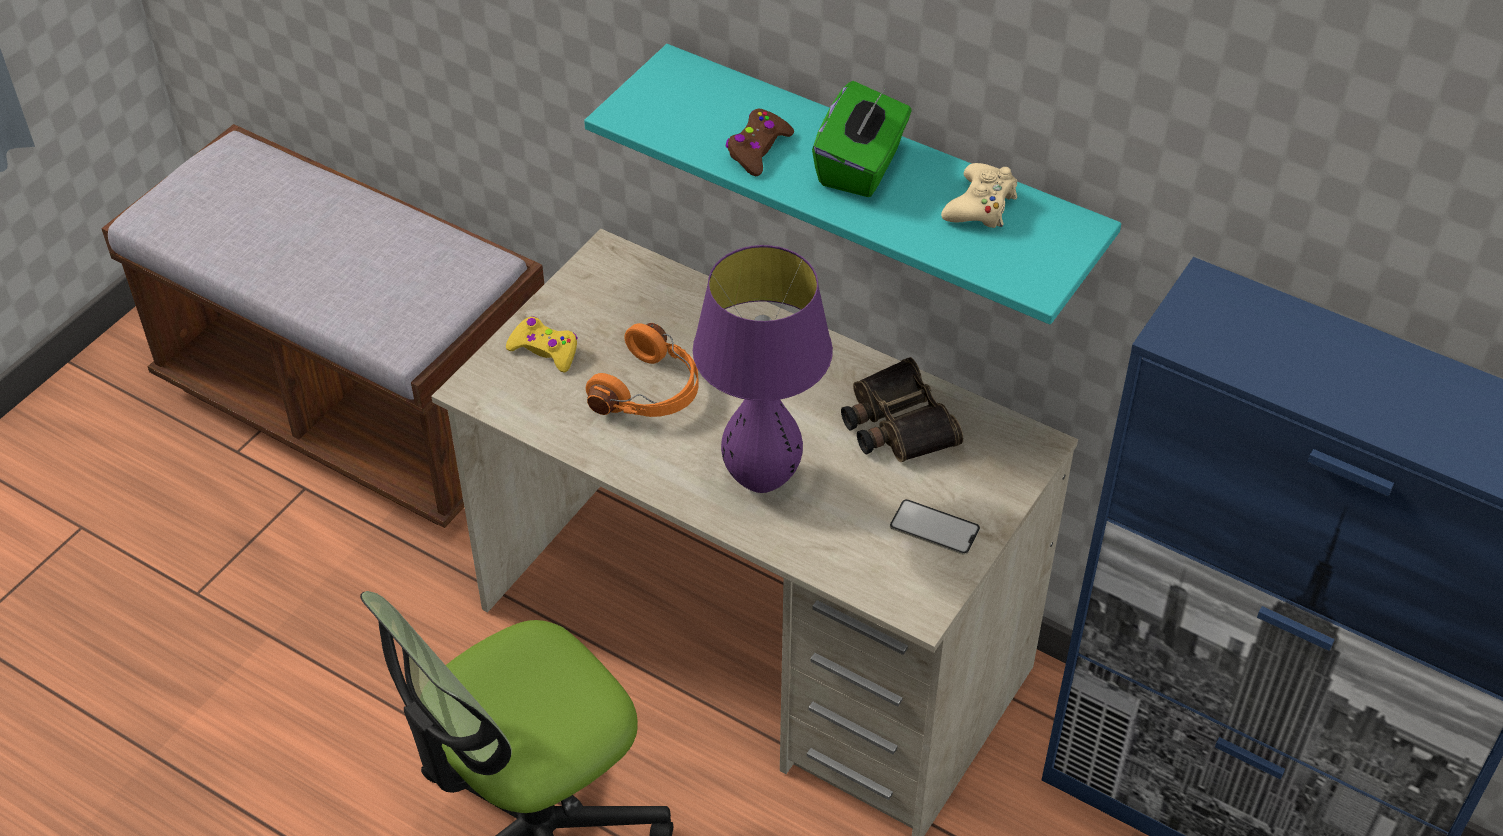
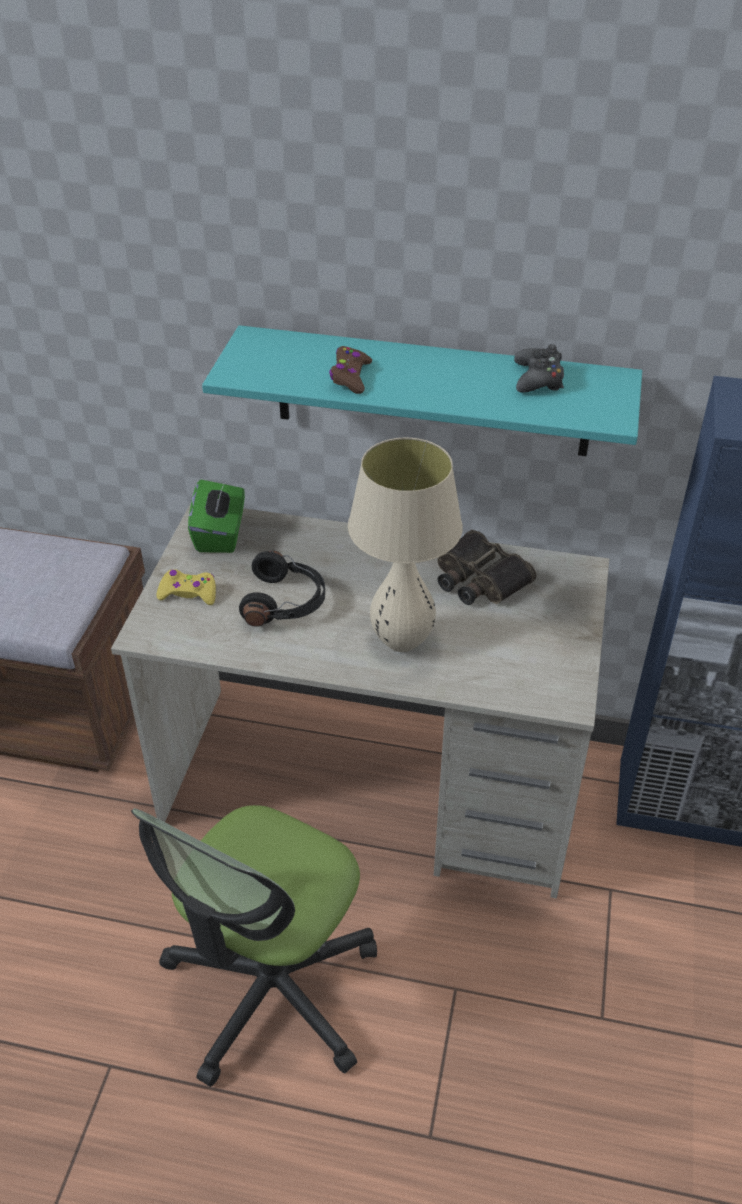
camera: 20 degrees left, 5 degrees down
orange headphones [586,323,699,417] -> black headphones [239,550,325,627]
purple table lamp [693,245,833,493] -> beige table lamp [348,437,463,652]
green tissue box [812,81,911,197] -> green tissue box moved to [188,479,245,553]
phone [890,499,980,555] -> none
beige game controller [941,163,1017,228] -> black game controller [514,344,564,393]

